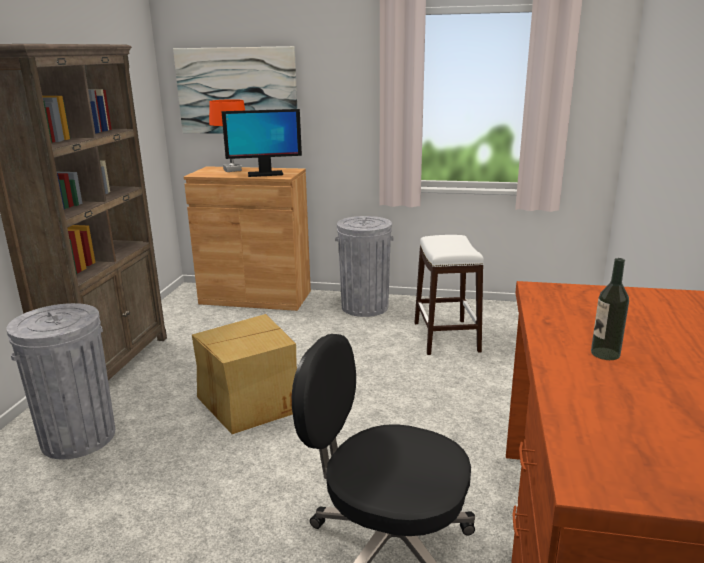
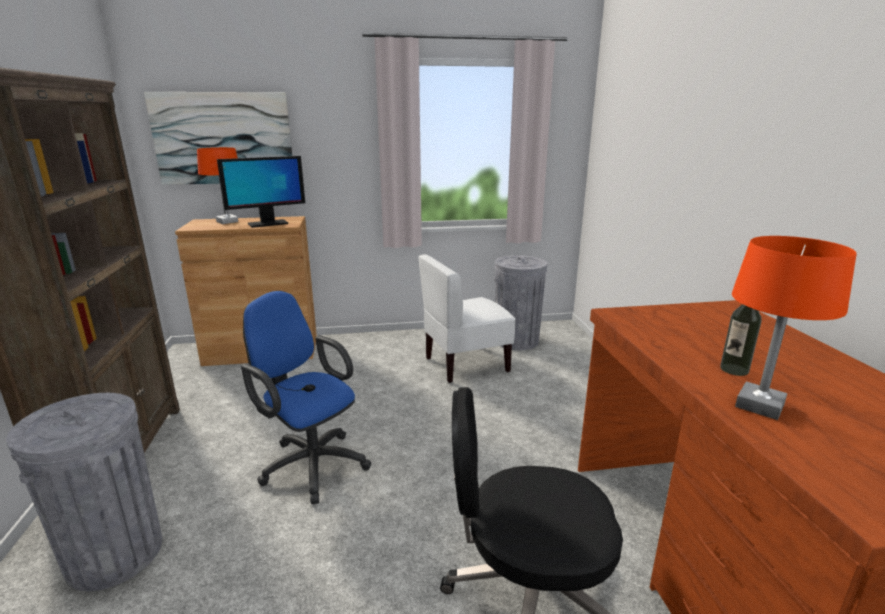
camera: 20 degrees left, 0 degrees up
cardboard box [192,314,297,434] -> blue office chair [241,291,371,504]
grey trash can [335,216,394,317] -> grey trash can moved to [494,255,547,350]
white stool [415,235,483,355] -> white chair [418,254,516,383]
none -> orange table lamp [732,236,857,420]

